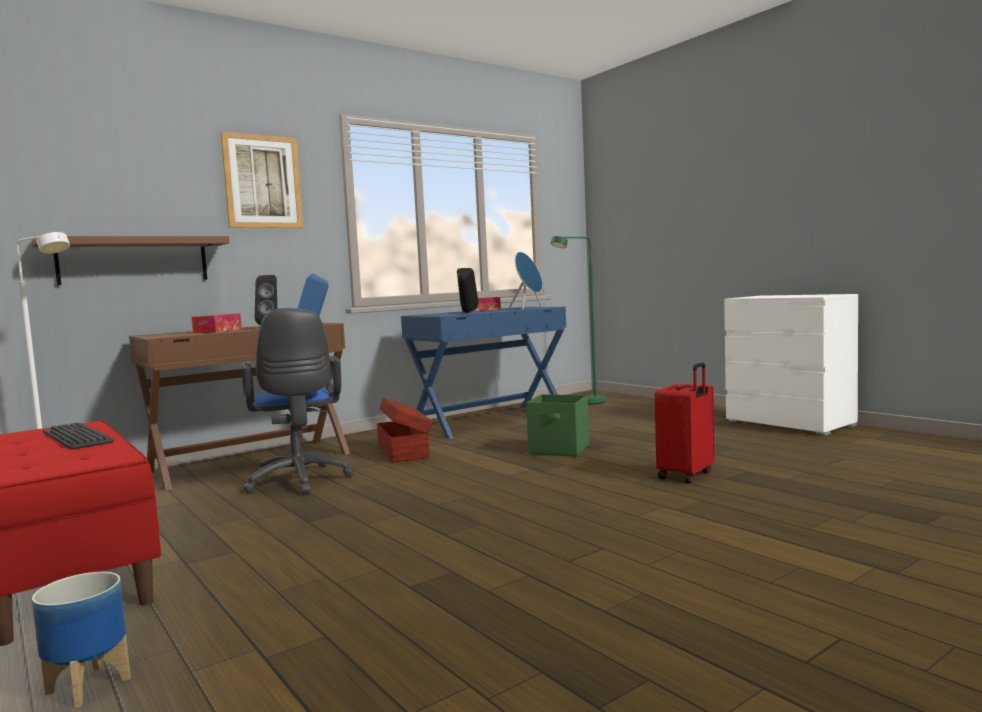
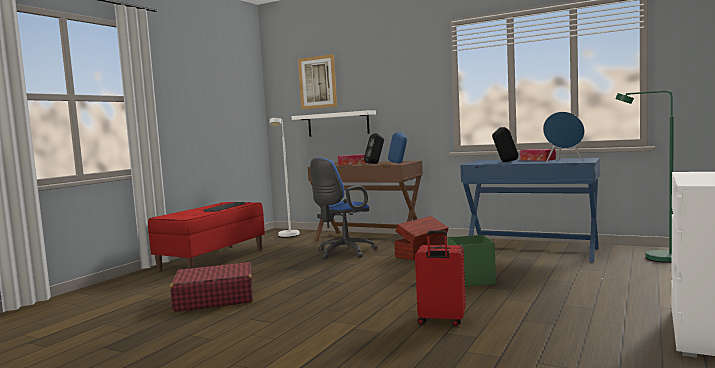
camera: 65 degrees right, 0 degrees up
brown shelf [32,236,229,285] -> white shelf [292,111,376,137]
planter [32,572,131,708] -> none
picture [221,132,303,228] -> picture moved to [298,54,337,109]
none -> red suitcase [170,262,253,312]

